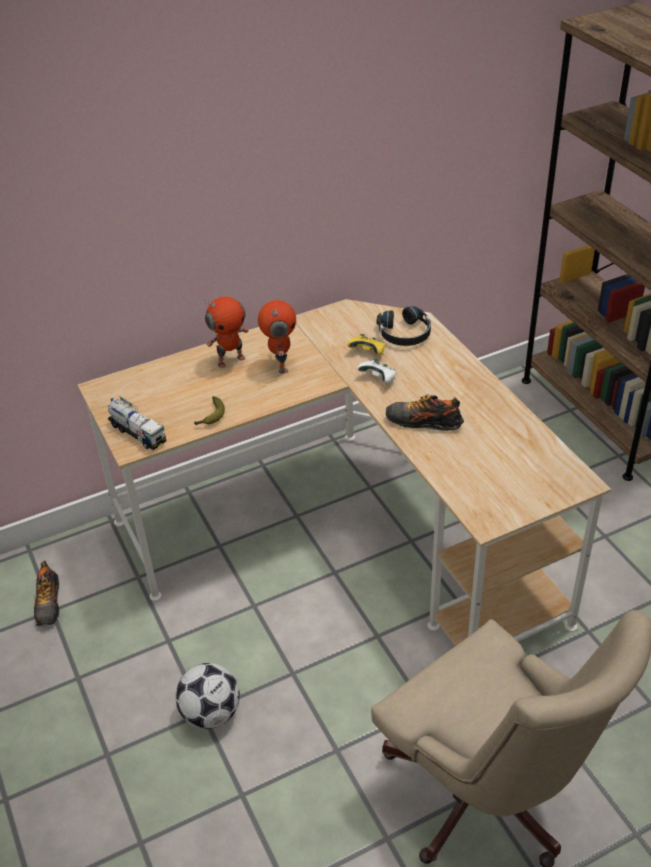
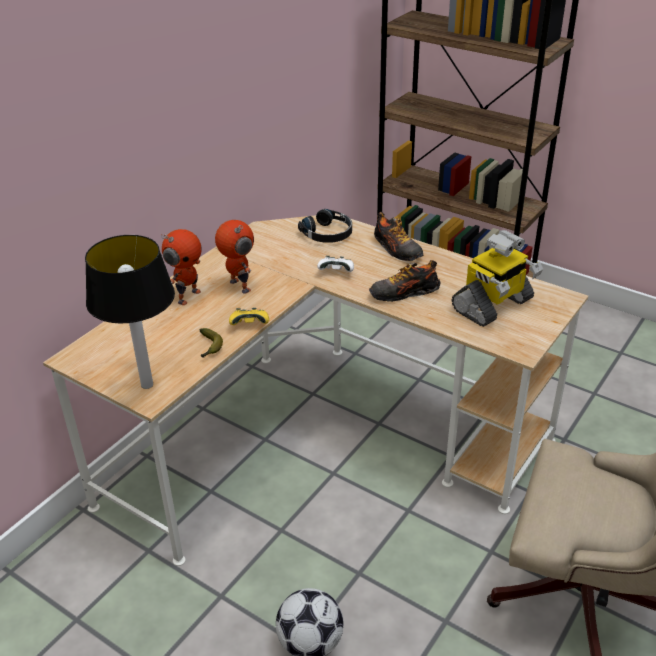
camera: 30 degrees left, 5 degrees down
shoe [34,560,59,626] -> shoe moved to [374,212,424,261]
toy truck [108,396,166,450] -> table lamp [85,235,175,389]
yellow game controller [347,334,385,355] -> yellow game controller moved to [229,308,269,325]
none -> toy robot [452,230,543,327]

